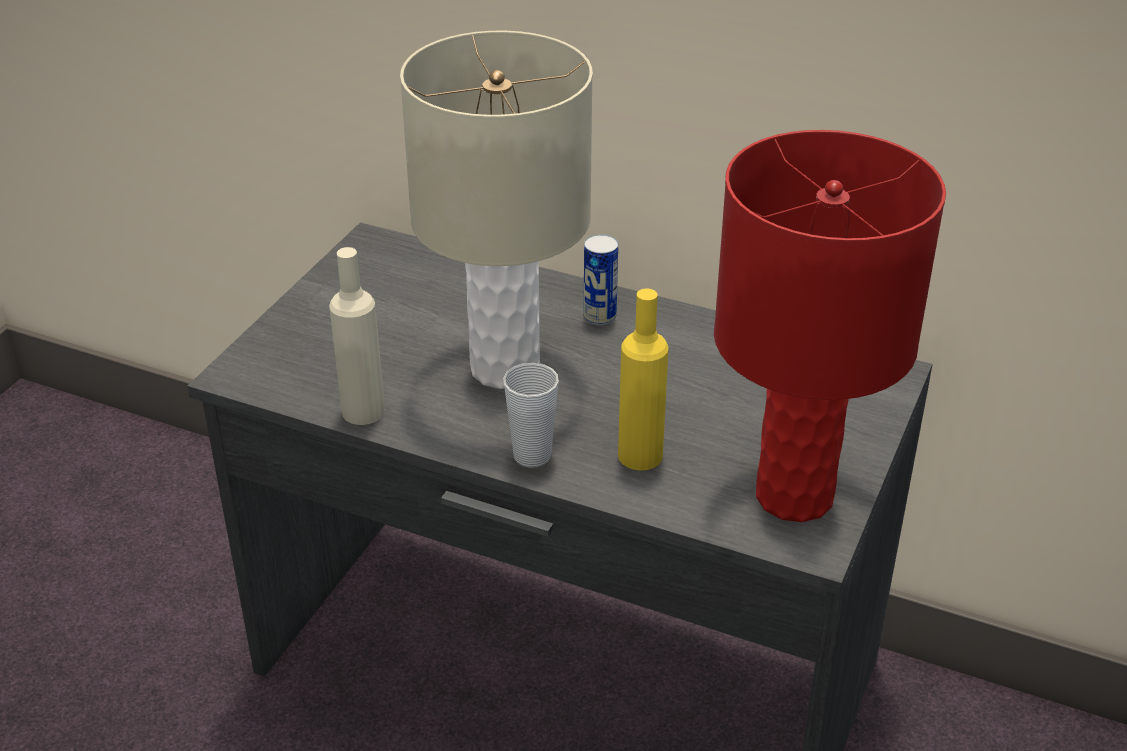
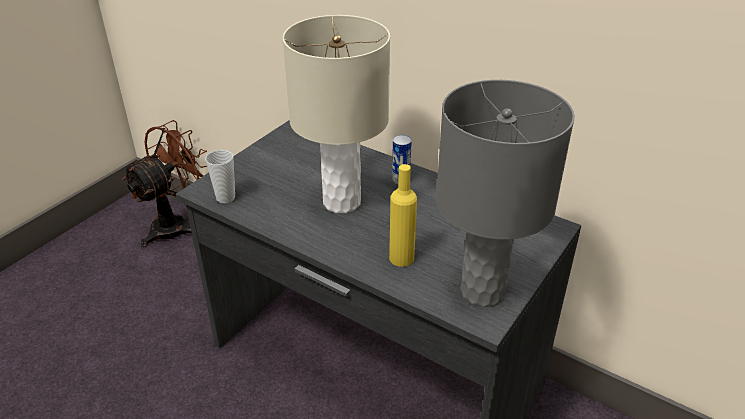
camera: 10 degrees right, 0 degrees up
beige bottle [329,247,385,425] -> none
cup [503,362,559,468] -> cup moved to [205,150,235,203]
red table lamp [714,130,946,522] -> grey table lamp [436,80,575,307]
none -> brown fan [122,120,207,247]

